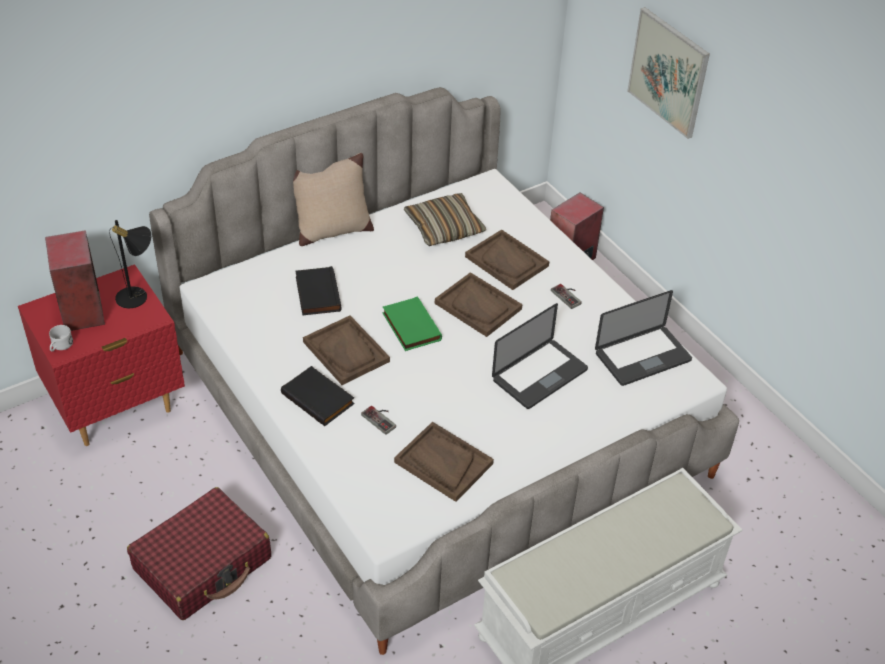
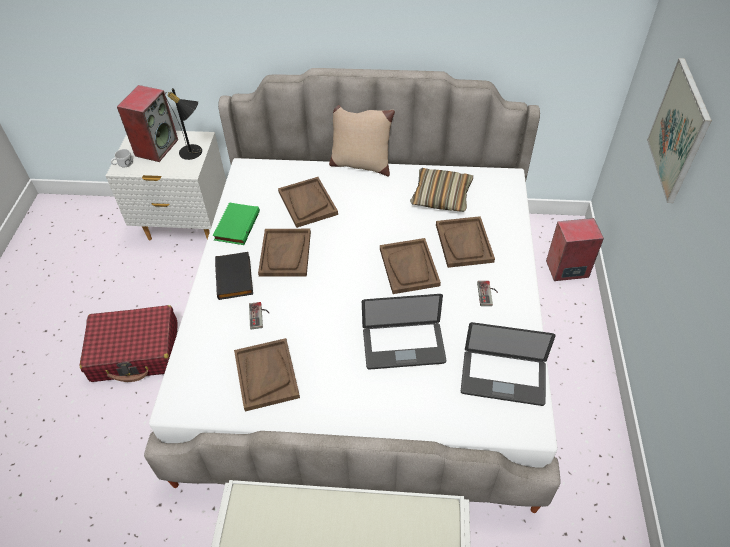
camera: 40 degrees right, 5 degrees up
red nightstand [18,264,185,446] -> white nightstand [106,131,226,240]
black book [296,266,341,316] -> brown tray [278,177,338,228]
green book [382,296,442,351] -> green book moved to [213,203,260,245]

